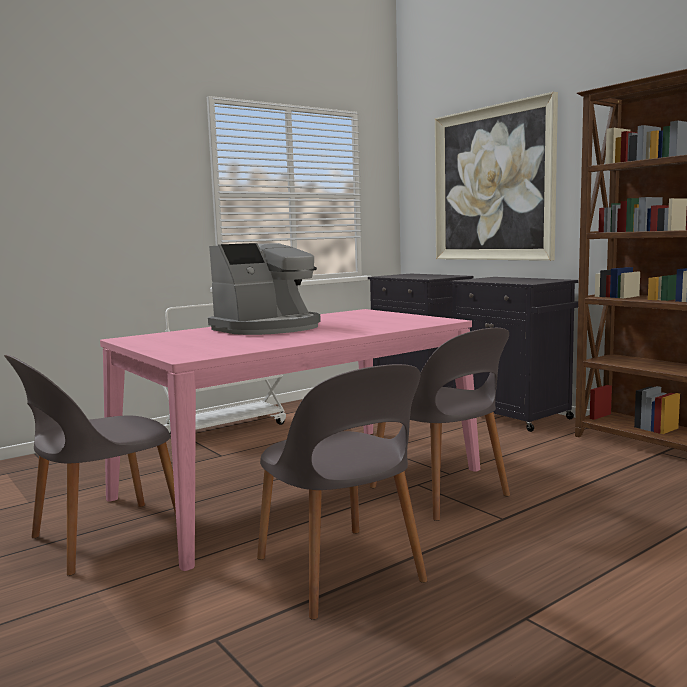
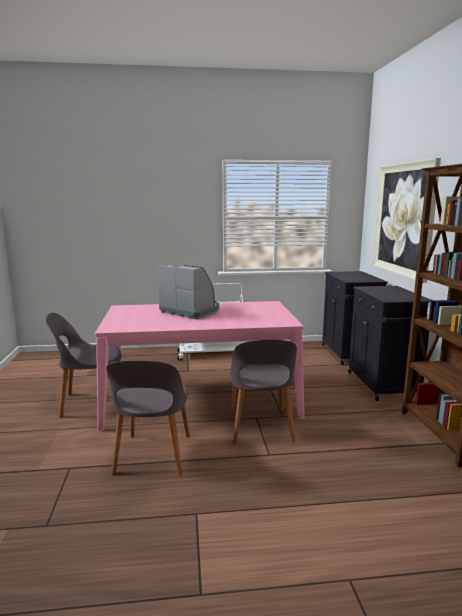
camera: 30 degrees right, 5 degrees up
coffee machine [208,243,321,335] -> coffee machine turned 135 degrees counterclockwise [158,265,219,319]

